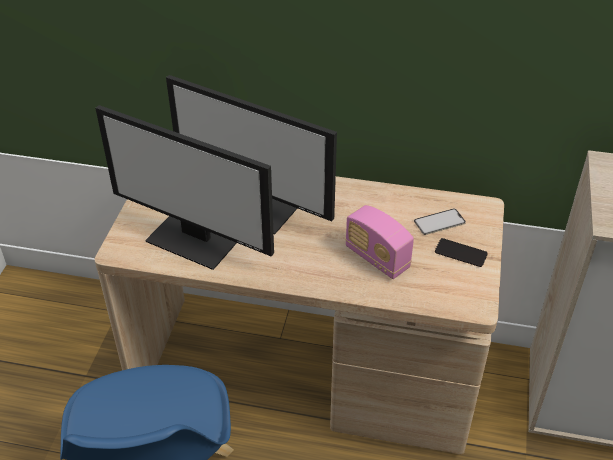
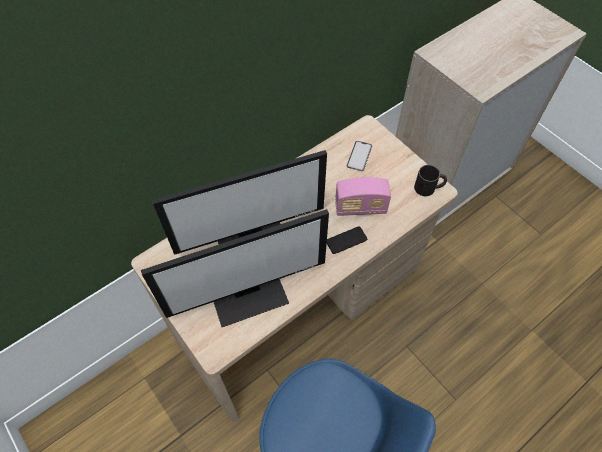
camera: 50 degrees left, 15 degrees up
phone [435,238,488,267] -> phone moved to [327,226,367,254]
none -> black mug [414,165,447,196]

